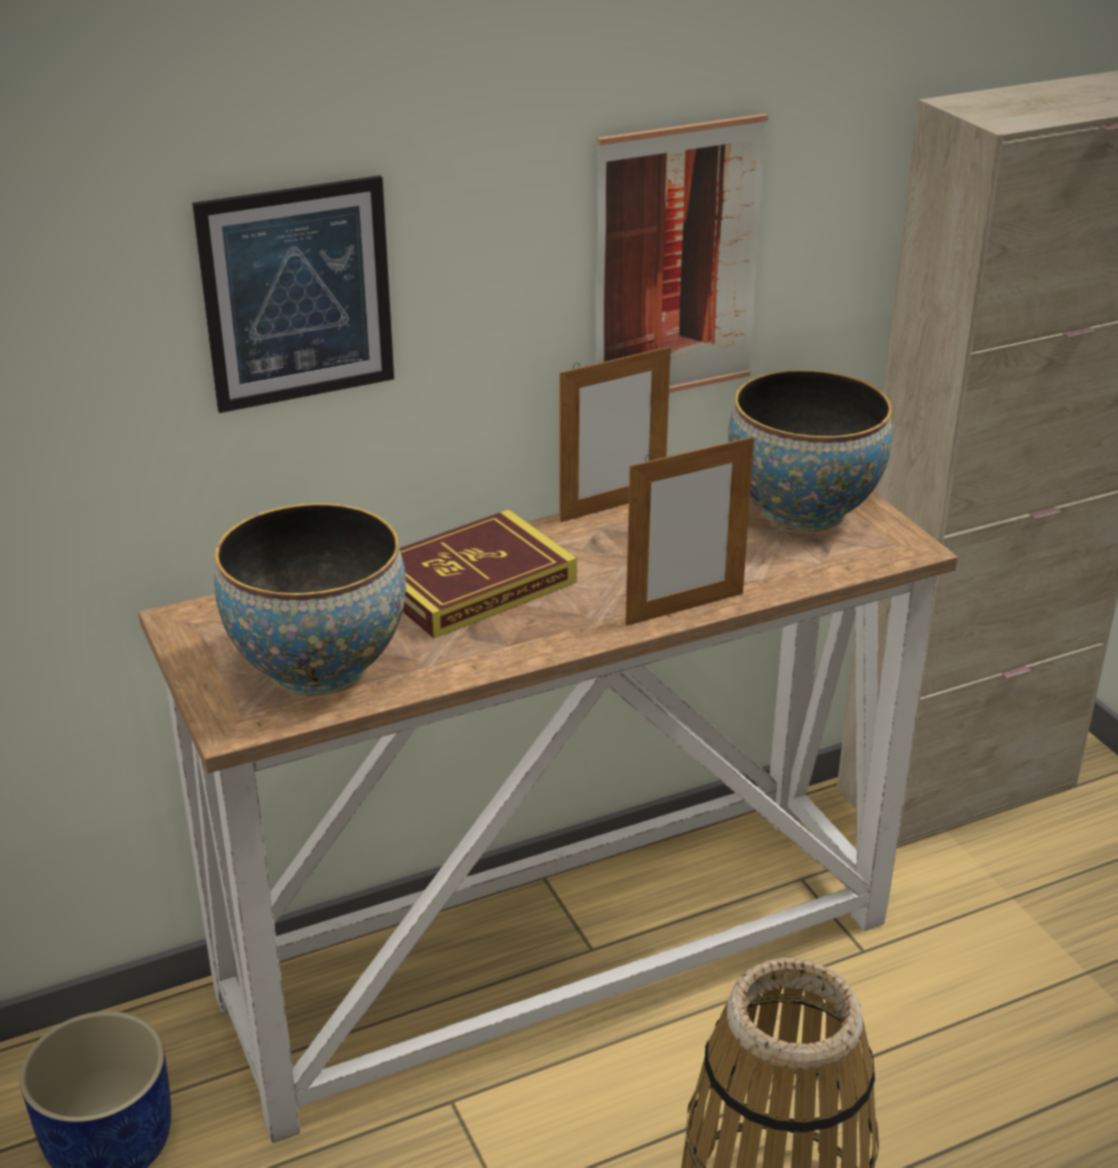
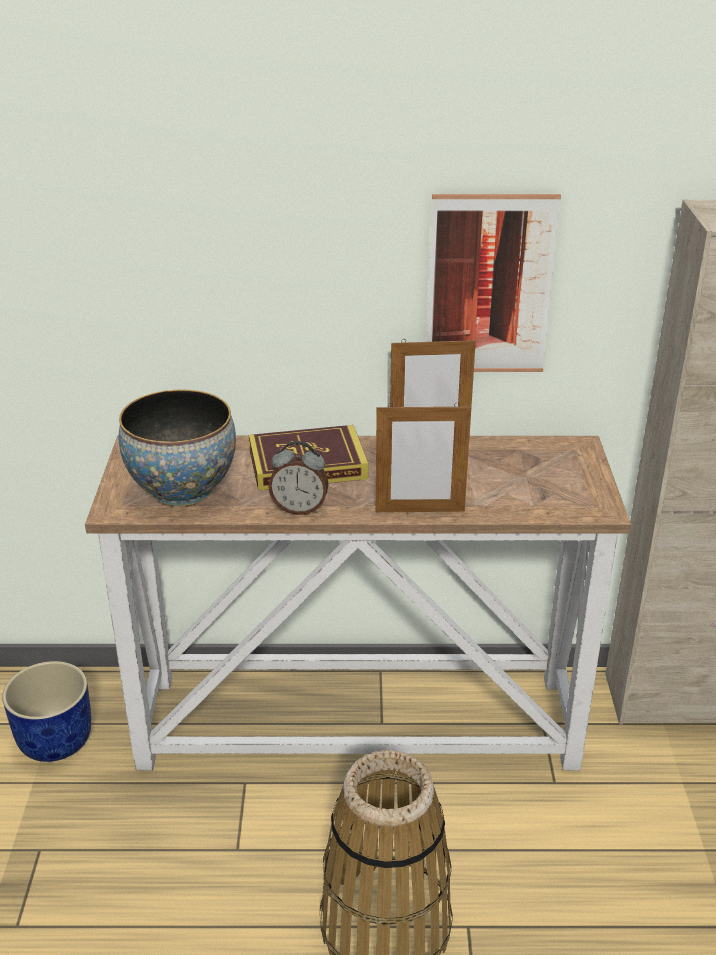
camera: 25 degrees right, 0 degrees up
picture [192,175,394,413] -> none
bowl [728,370,892,532] -> none
none -> alarm clock [268,441,328,515]

